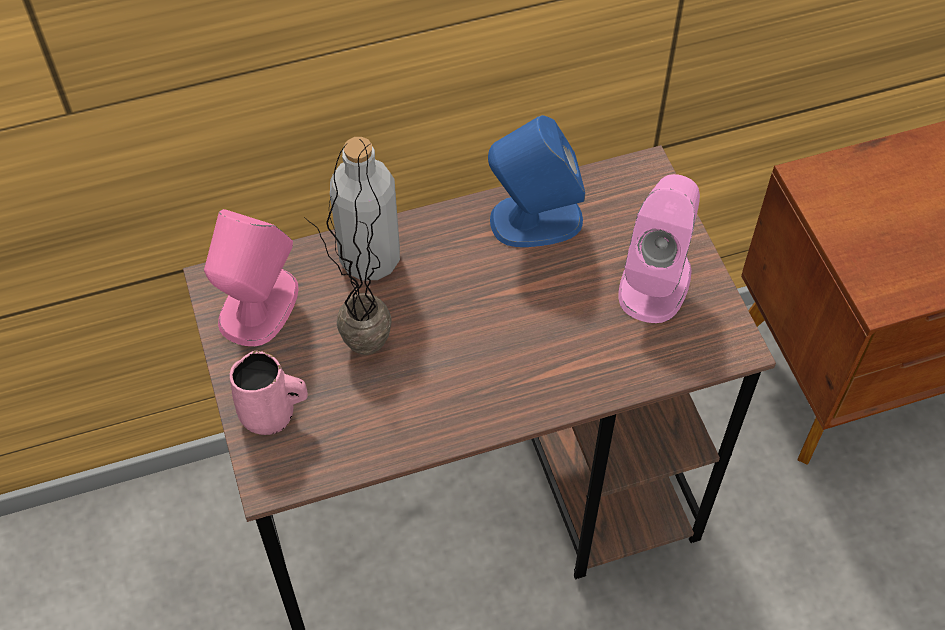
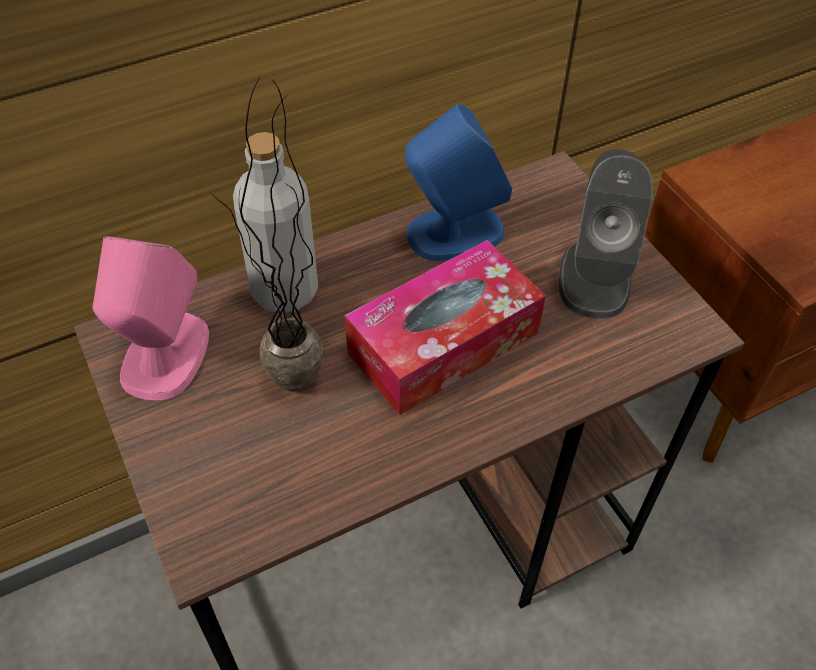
camera: 10 degrees left, 5 degrees down
pink mug [230,351,308,435] -> none
pink speaker [619,174,700,323] -> grey speaker [559,149,653,319]
none -> tissue box [345,240,546,416]

